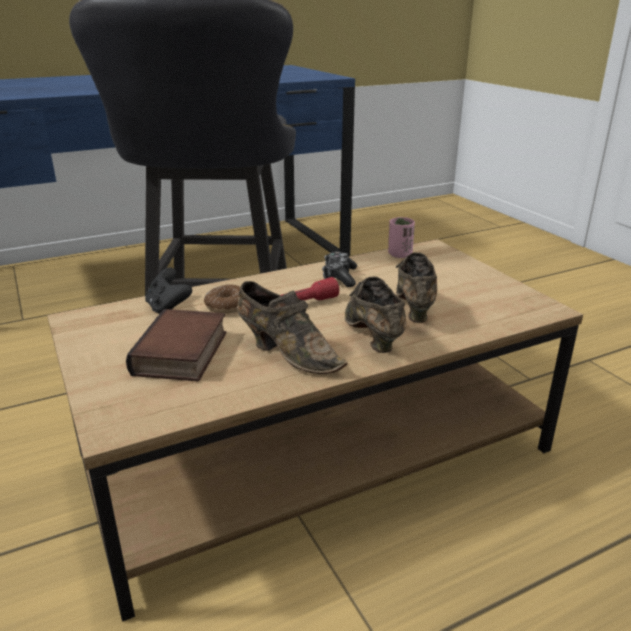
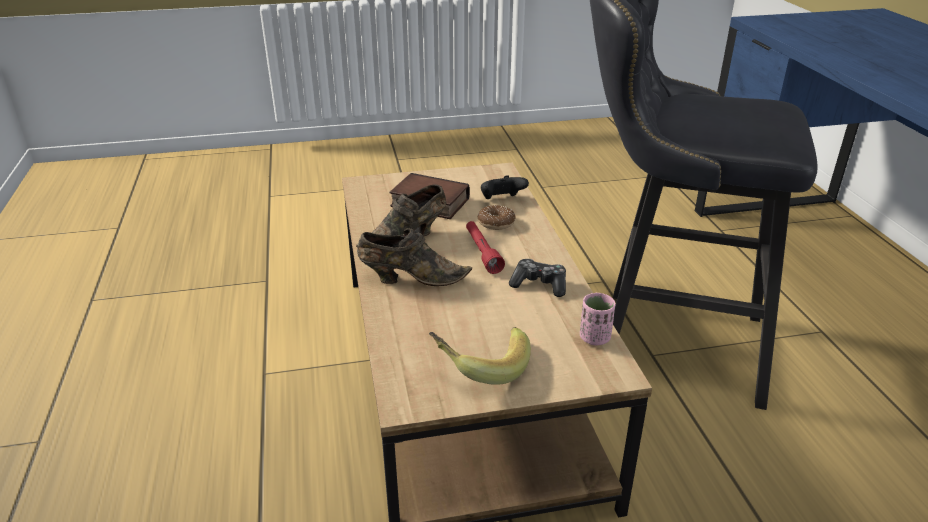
camera: 105 degrees right, 5 degrees up
brown shoe [396,252,437,323] -> none
none -> banana [429,327,531,385]

